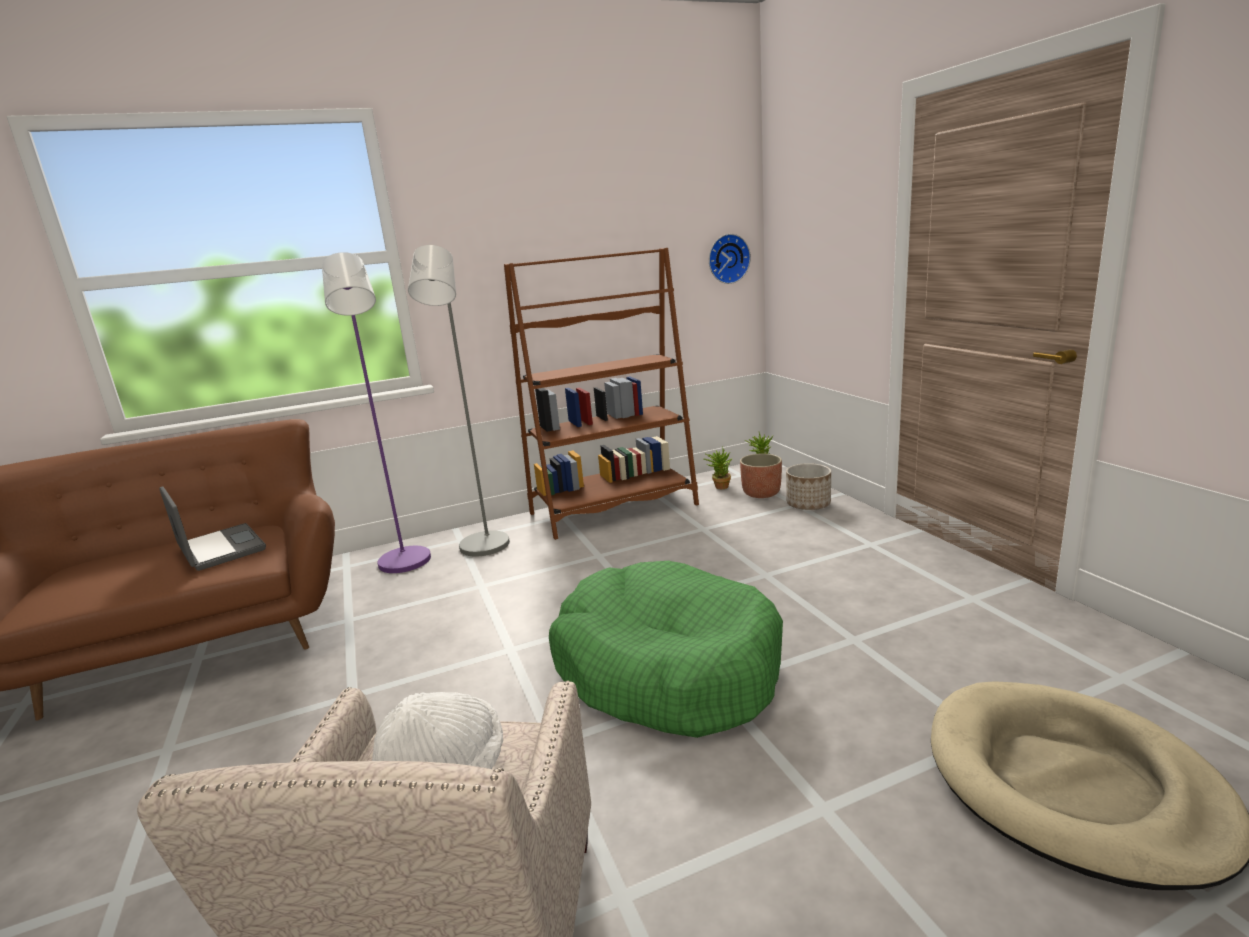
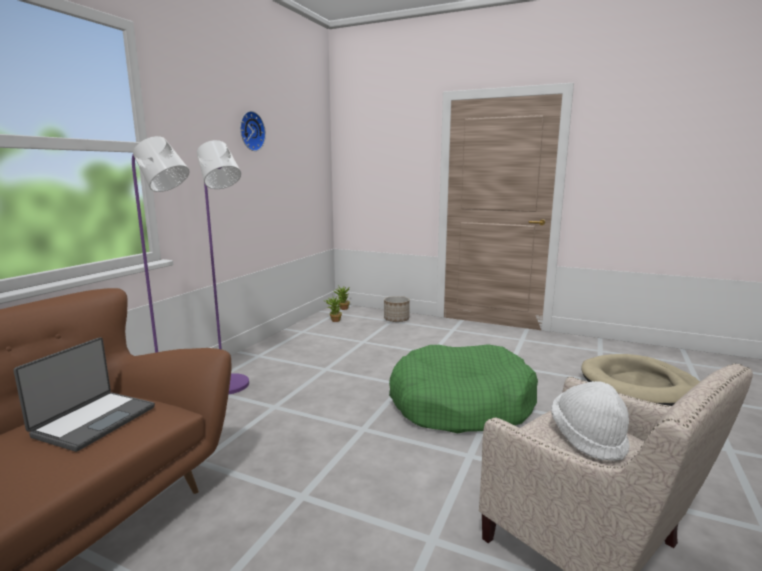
camera: 45 degrees left, 5 degrees down
laptop [159,486,266,571] -> laptop turned 105 degrees clockwise [13,337,155,452]
grey floor lamp [408,245,510,556] -> purple floor lamp [197,140,249,395]
brown bookcase [504,248,699,540] -> none
wall clock [709,234,751,284] -> wall clock moved to [240,111,266,151]
planter [740,454,782,498] -> none

